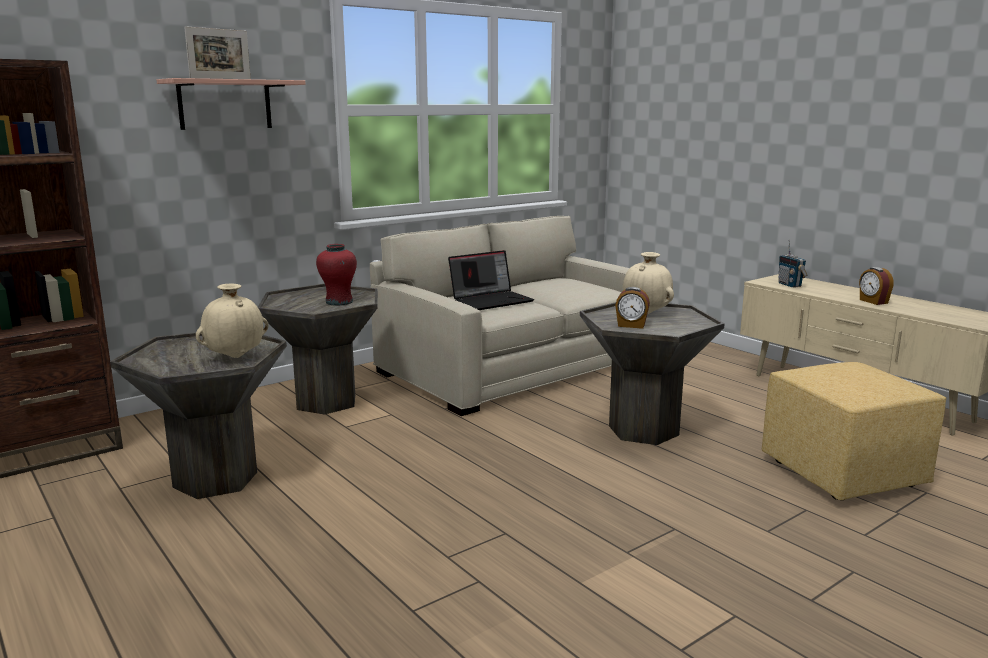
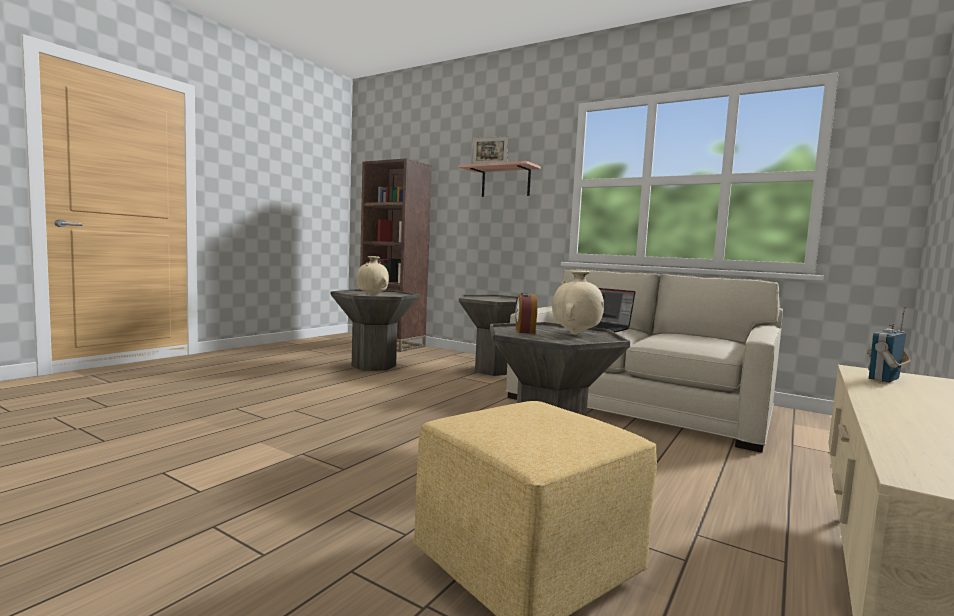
camera: 70 degrees right, 10 degrees down
red vase [316,244,357,305] -> none
alarm clock [859,267,894,305] -> none

